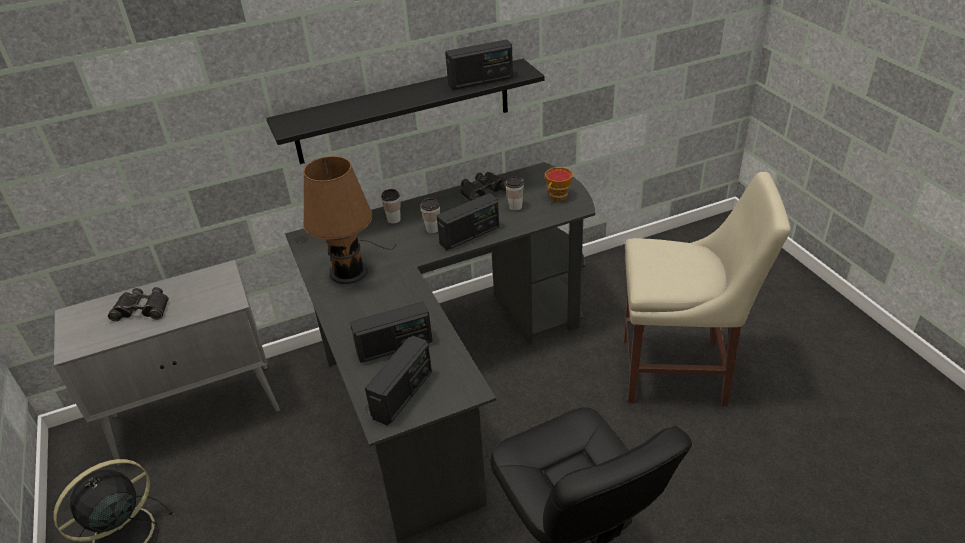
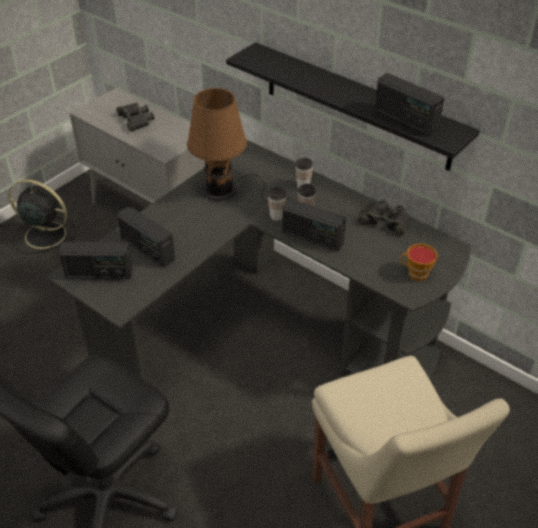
camera: 60 degrees right, 5 degrees up
cup [505,176,524,211] -> cup moved to [268,187,286,220]

